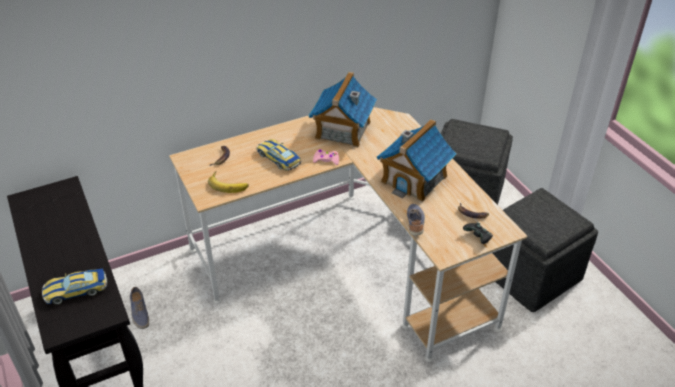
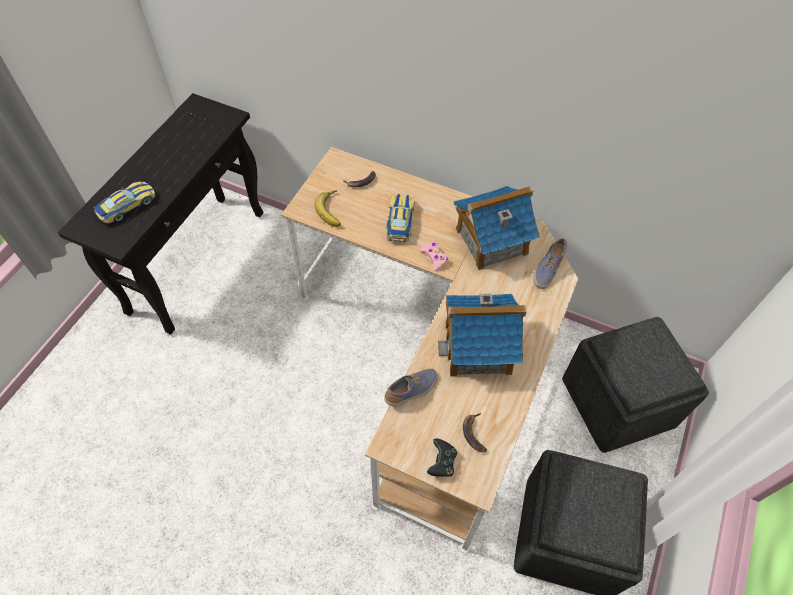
camera: 50 degrees right, 15 degrees up
toy car [42,268,108,305] -> toy car turned 105 degrees clockwise [94,181,156,223]
shoe [130,287,149,329] -> shoe moved to [533,238,567,289]

